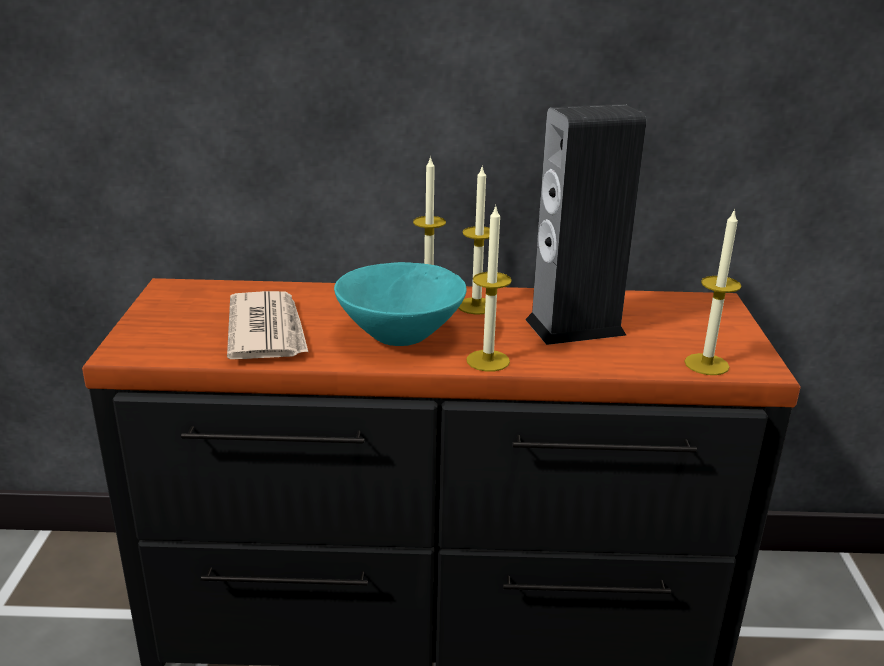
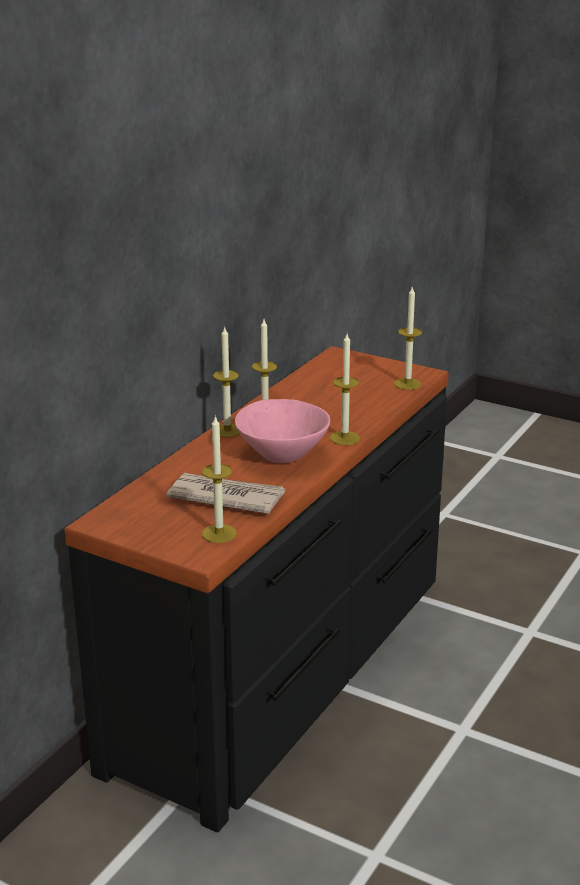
camera: 60 degrees left, 0 degrees up
turquoise bowl [334,262,467,346] -> pink bowl [235,399,330,463]
speaker [525,104,646,345] -> none
none -> candle [202,415,237,543]

